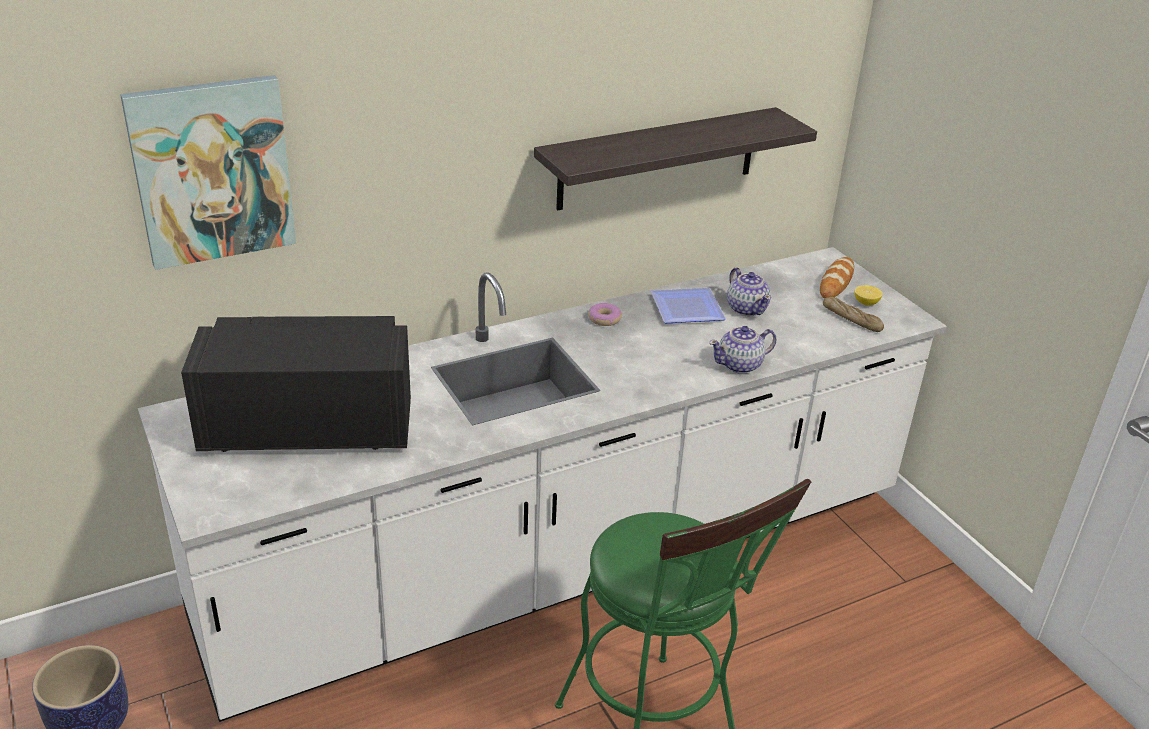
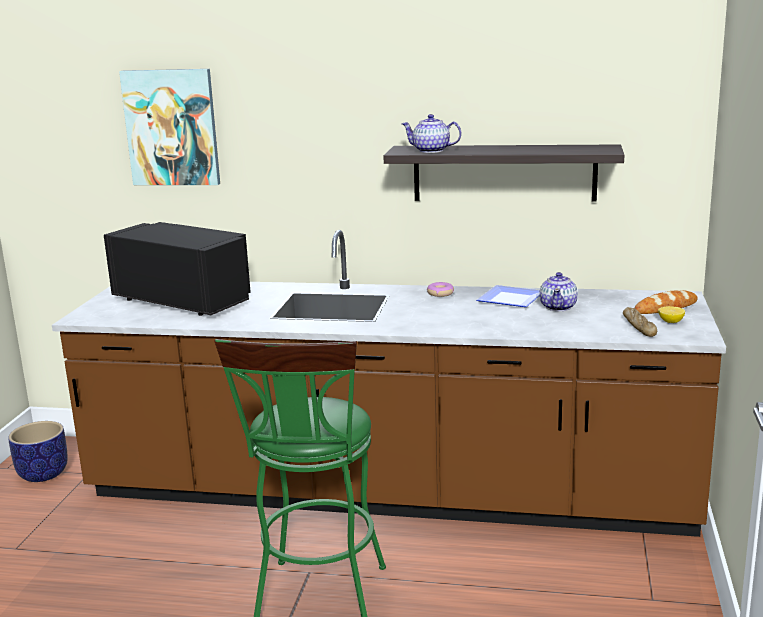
camera: 40 degrees right, 15 degrees down
white counter [138,247,947,722] -> brown counter [52,230,726,537]
teapot [709,326,776,374] -> teapot moved to [401,114,461,153]

